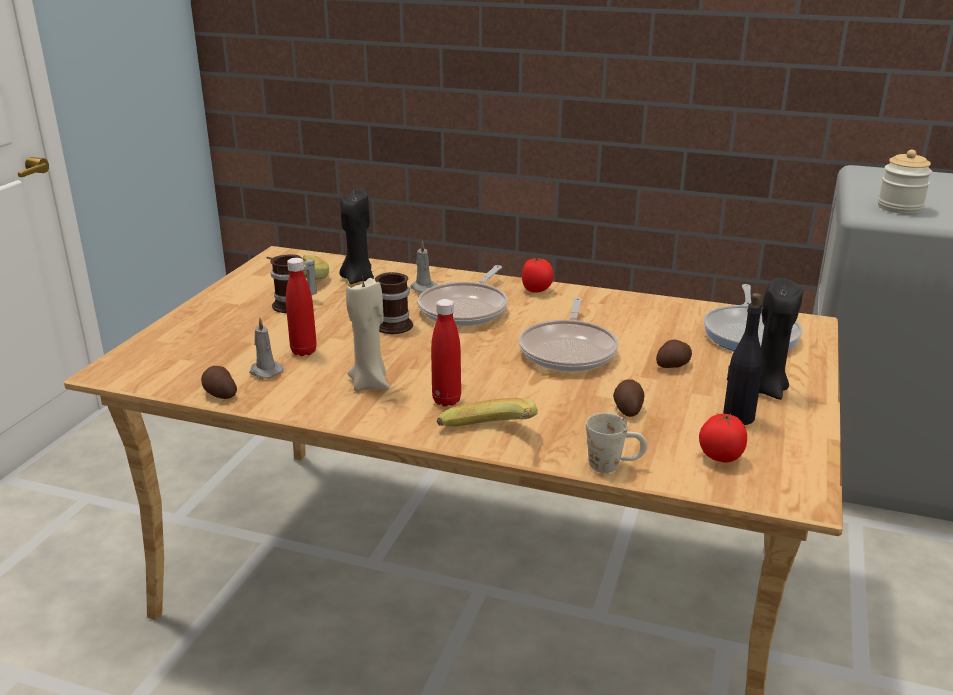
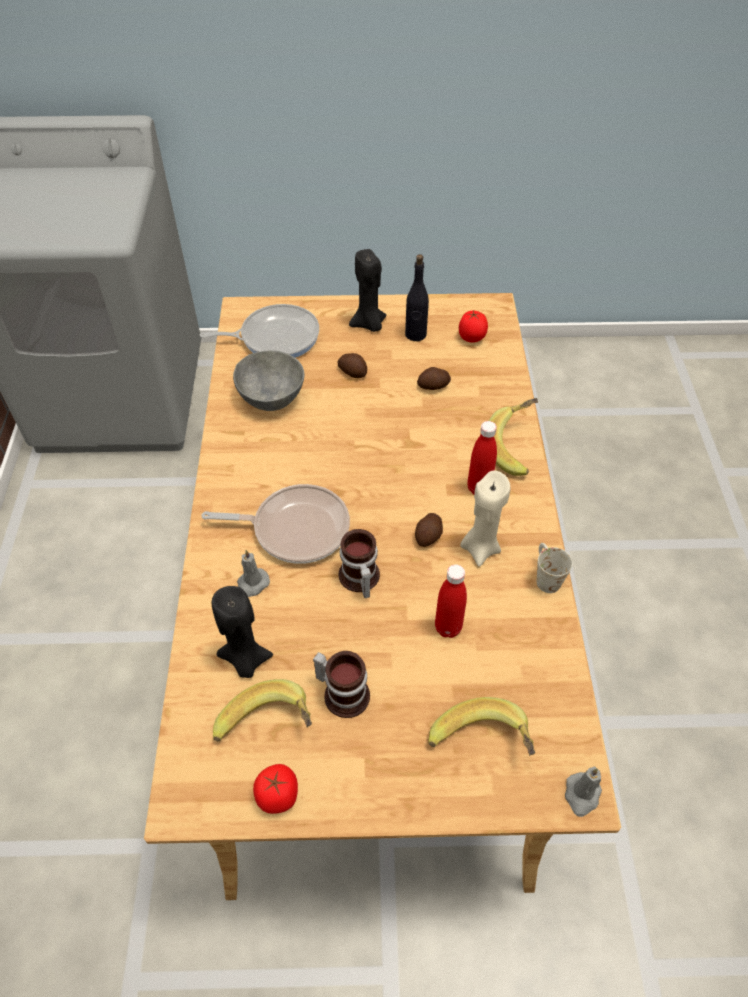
camera: 110 degrees left, 25 degrees up
potato [201,366,237,399] -> potato moved to [415,513,443,547]
grey candle [249,317,284,379] -> grey candle moved to [565,767,602,817]
frying pan [519,298,619,372] -> none
tomato [522,258,554,293] -> tomato moved to [253,764,298,814]
white mug [586,413,647,473] -> white mug moved to [537,543,573,593]
jar [878,150,932,214] -> none
none -> grey bowl [233,350,305,411]
none -> banana [428,697,535,756]

